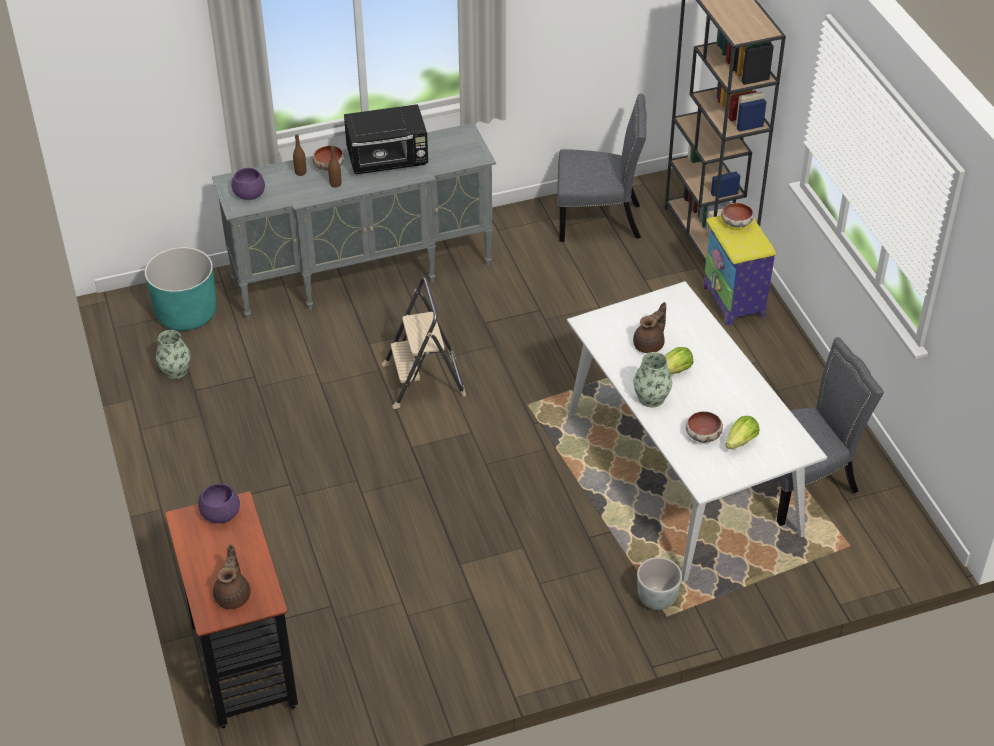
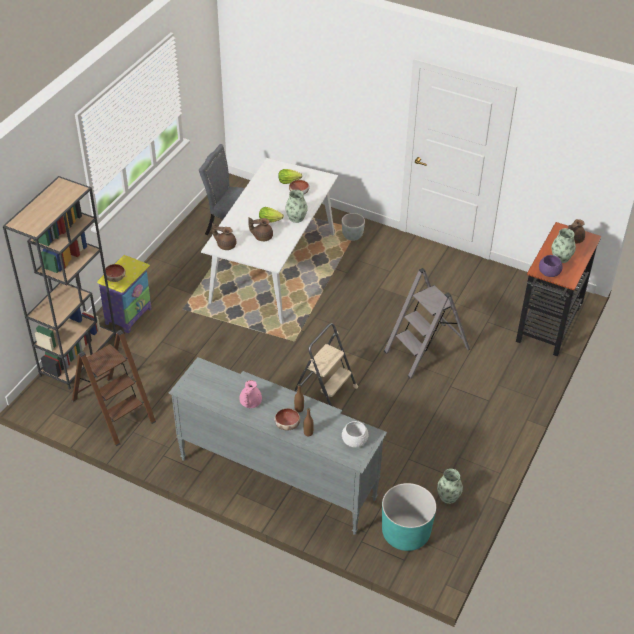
camera: 135 degrees left, 0 degrees up
purple bowl [231,168,265,200] -> white bowl [342,421,368,448]
black microwave [344,104,428,174] -> pink teapot [239,380,262,408]
grey chair [557,94,647,242] -> brown step ladder [72,330,156,446]
none -> brown teapot [212,223,236,250]
none -> grey step ladder [384,268,470,379]
none -> vase [551,228,576,263]

